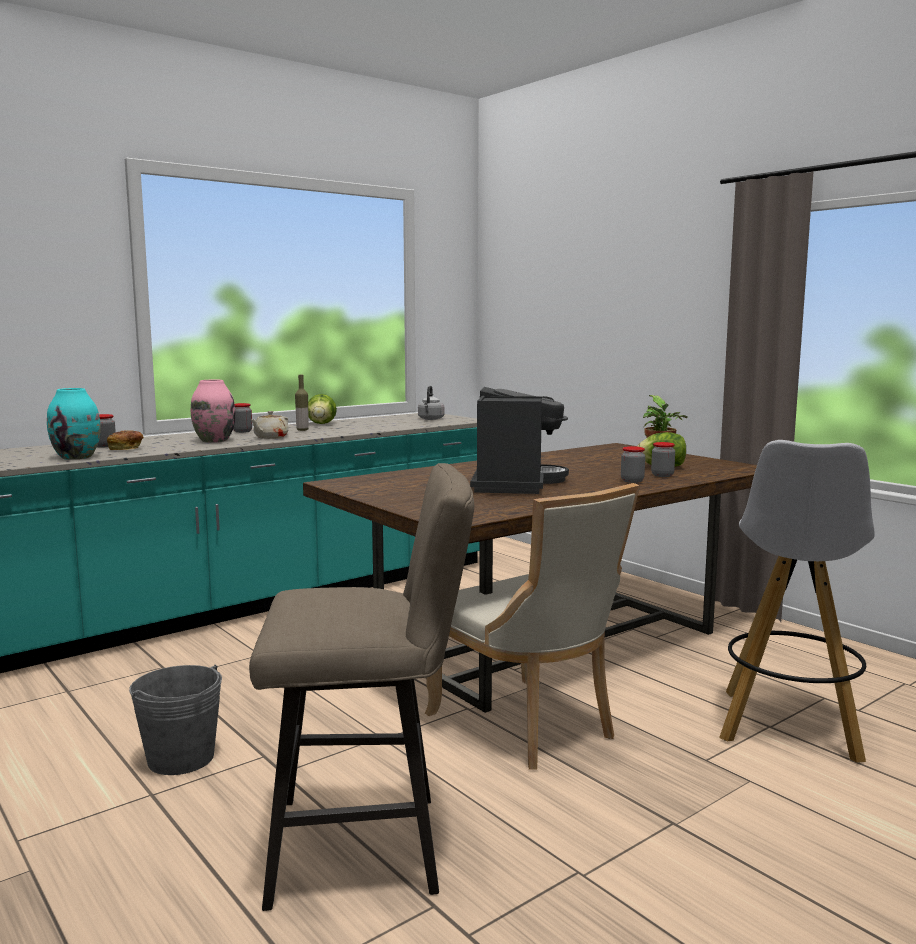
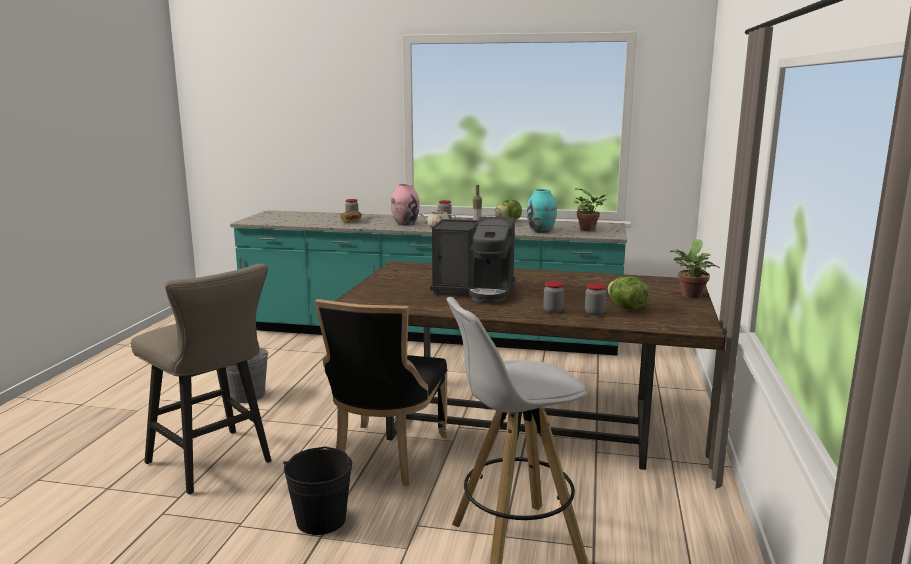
camera: 50 degrees right, 5 degrees up
turquoise vase [47,388,101,460] -> turquoise vase moved to [527,189,557,233]
grey kettle [418,386,444,420] -> potted plant [574,188,607,231]
beige chair [425,483,640,769] -> black chair [314,299,449,486]
coffee machine [470,387,569,494] -> coffee machine turned 45 degrees clockwise [430,216,515,303]
none -> black bucket [283,446,353,535]

